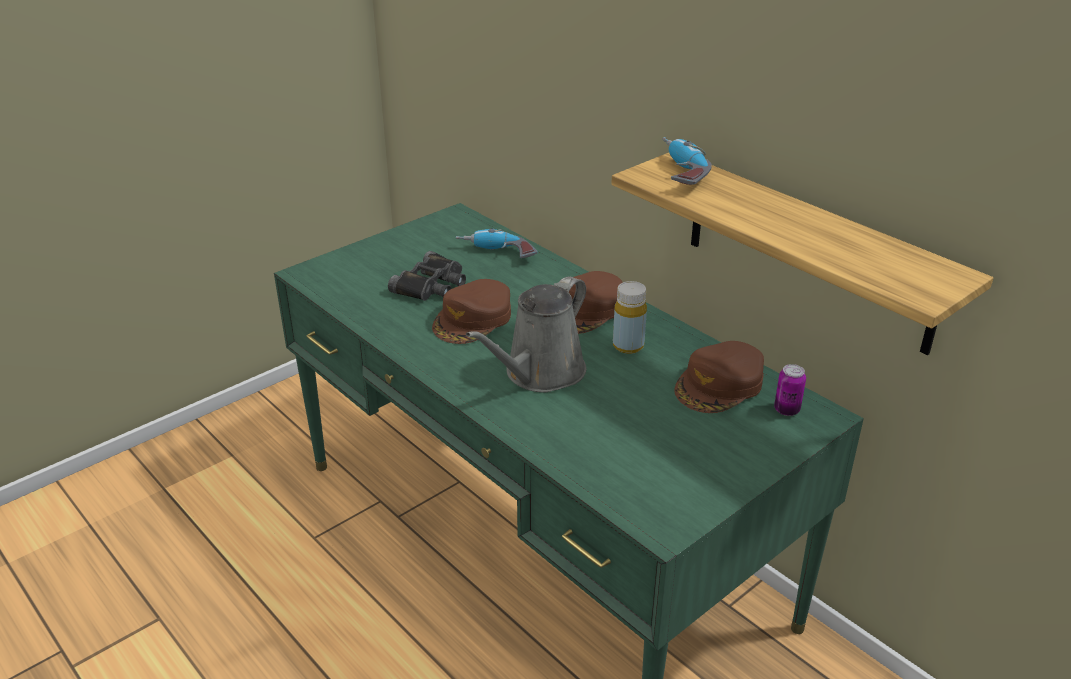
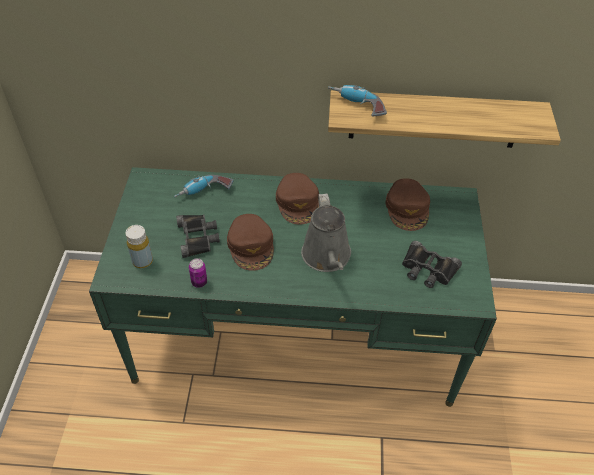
camera: 45 degrees left, 15 degrees up
yellow bottle [613,281,647,354] -> yellow bottle moved to [126,225,153,268]
can [774,364,806,416] -> can moved to [189,258,207,288]
none -> black binoculars [402,241,462,288]

